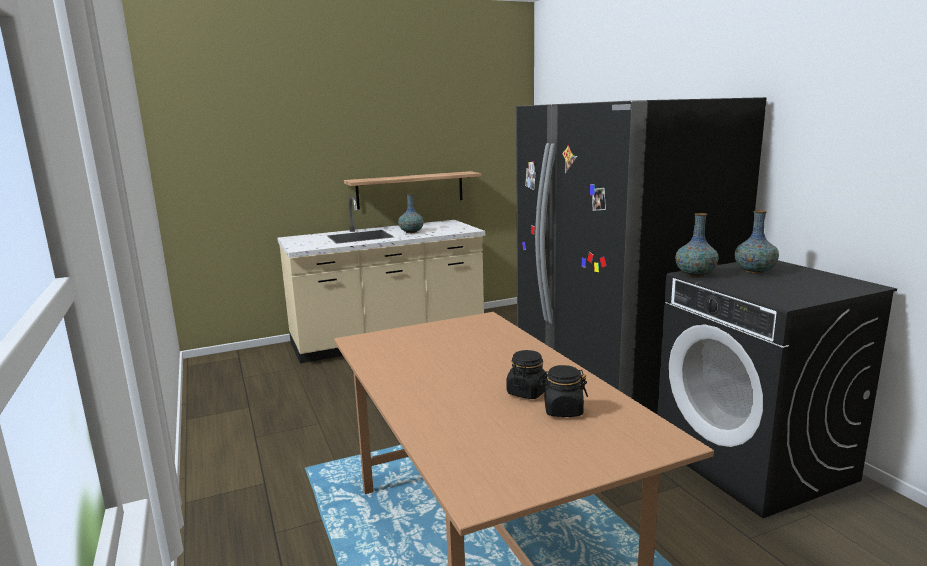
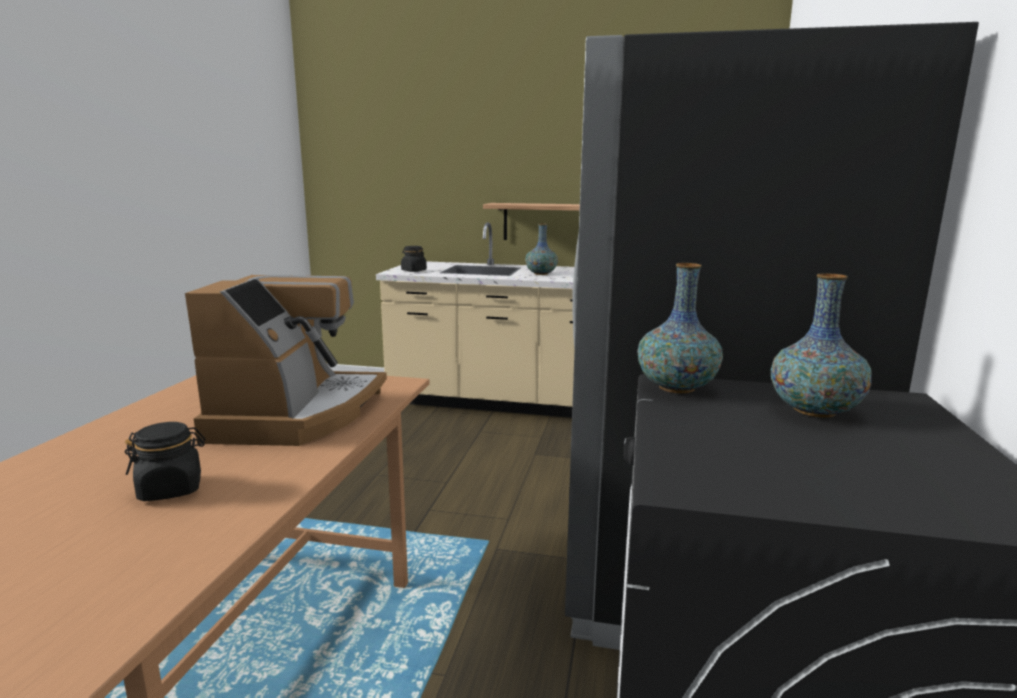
camera: 35 degrees right, 0 degrees up
black jar [539,365,588,417] -> black jar moved to [401,246,427,272]
none -> coffee machine [185,275,387,446]

